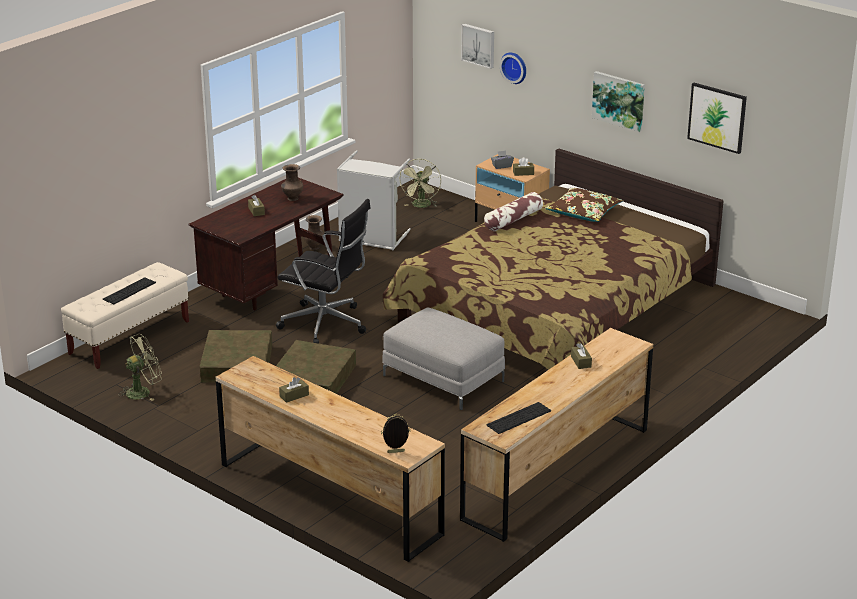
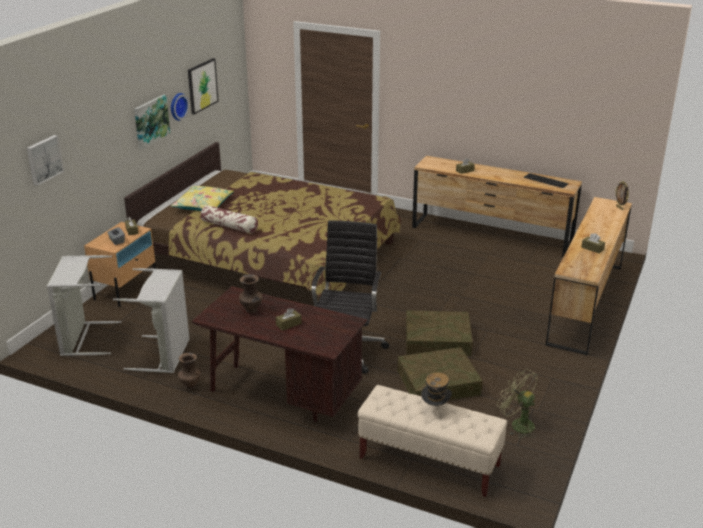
camera: 105 degrees left, 0 degrees up
keyboard [103,277,156,304] -> hat [421,372,452,406]
grey ottoman [382,308,505,410] -> none
green fan [399,159,441,208] -> grey laundry basket [47,255,122,356]
wall clock [500,53,526,84] -> wall clock moved to [171,93,189,121]
brown pillow [545,188,623,222] -> yellow pillow [171,186,234,211]

